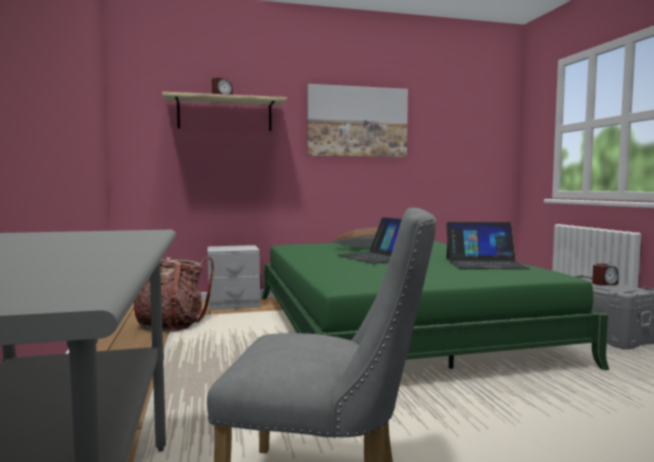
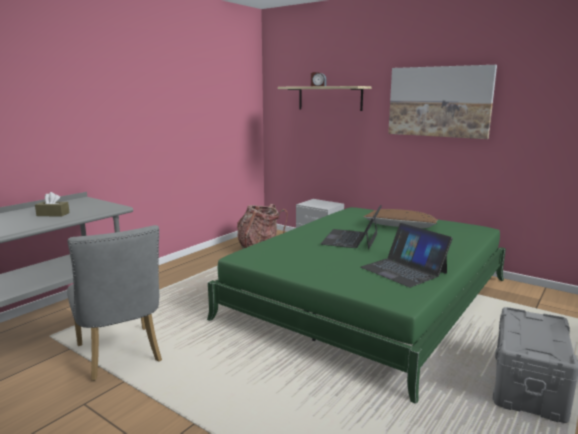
camera: 50 degrees right, 10 degrees up
alarm clock [592,263,619,286] -> none
none -> brown tissue box [35,192,70,217]

